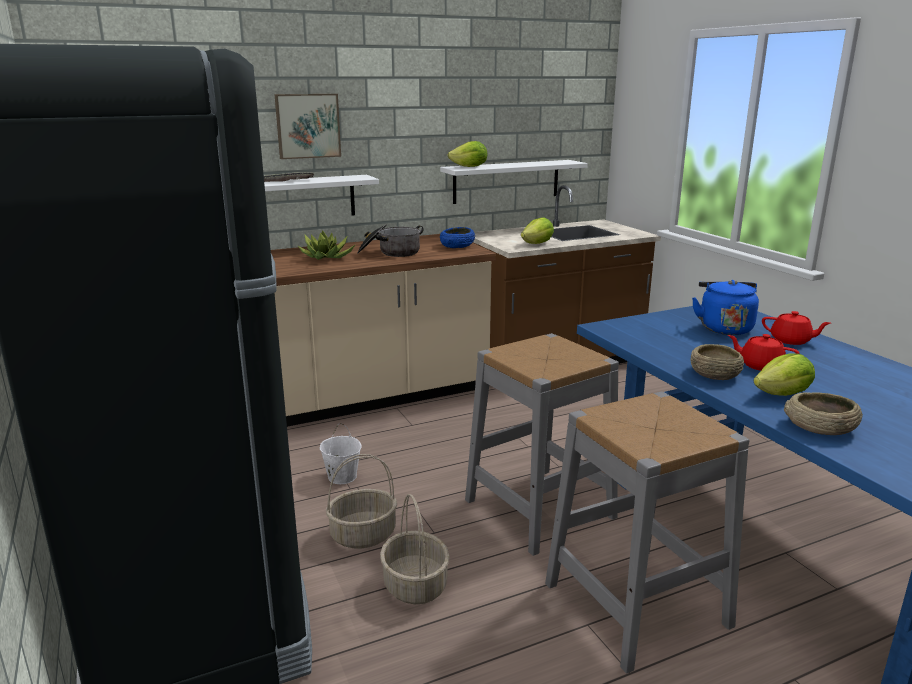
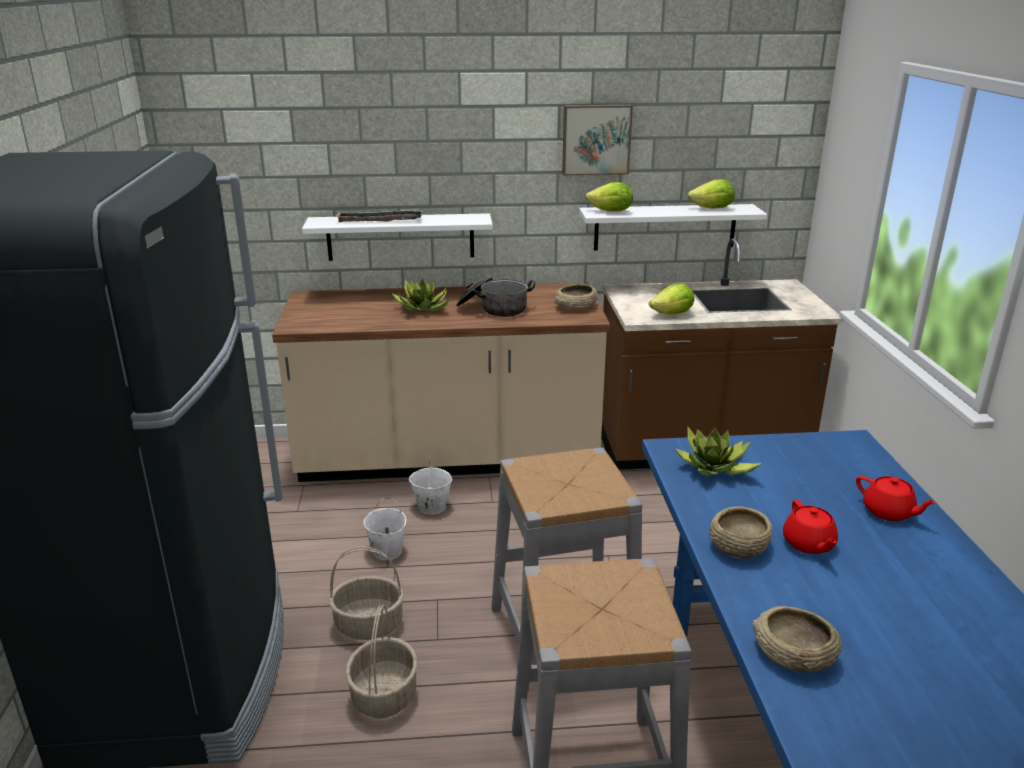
camera: 20 degrees right, 5 degrees up
picture [274,94,341,159] -> picture moved to [562,105,633,175]
blue bowl [440,227,475,248] -> beige bowl [554,284,598,311]
blue kettle [692,280,759,335] -> none
red teapot [728,334,799,371] -> red teapot turned 150 degrees counterclockwise [783,500,838,554]
lettuce [753,354,815,396] -> lettuce moved to [688,179,735,209]
none -> white bucket [409,457,452,515]
none -> potted plant [675,427,762,476]

